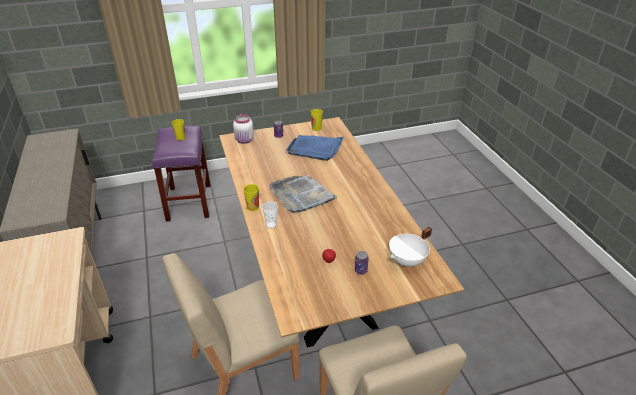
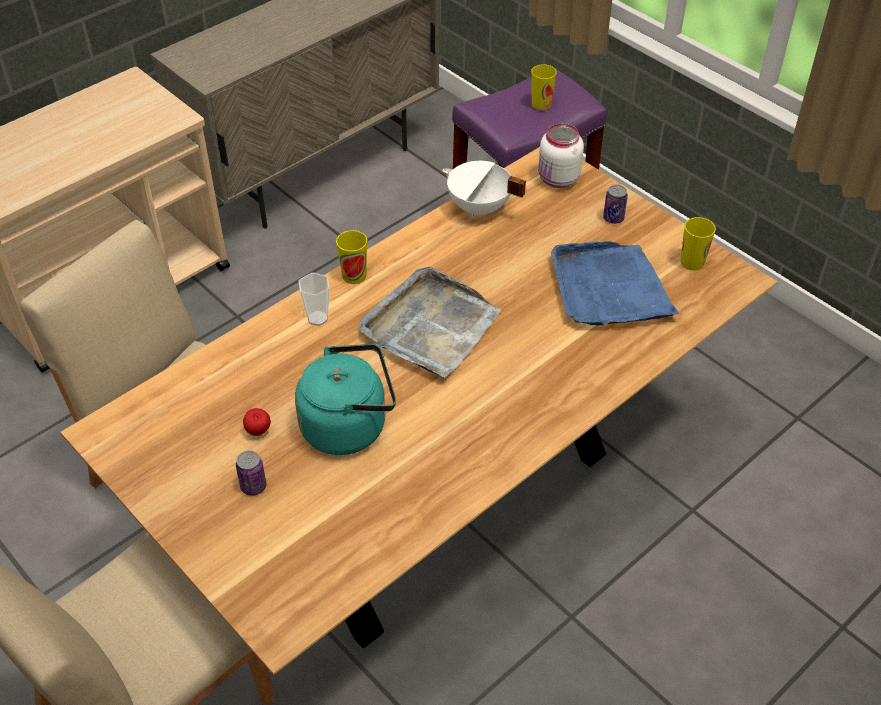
camera: 65 degrees right, 10 degrees up
white cooking pot [389,227,432,267] -> white cooking pot moved to [442,161,526,217]
none -> turquoise kettle [295,344,396,455]

